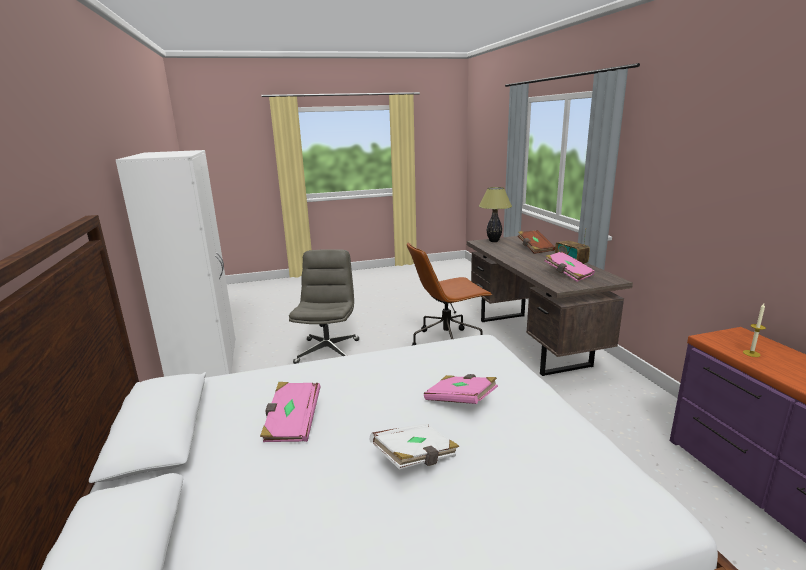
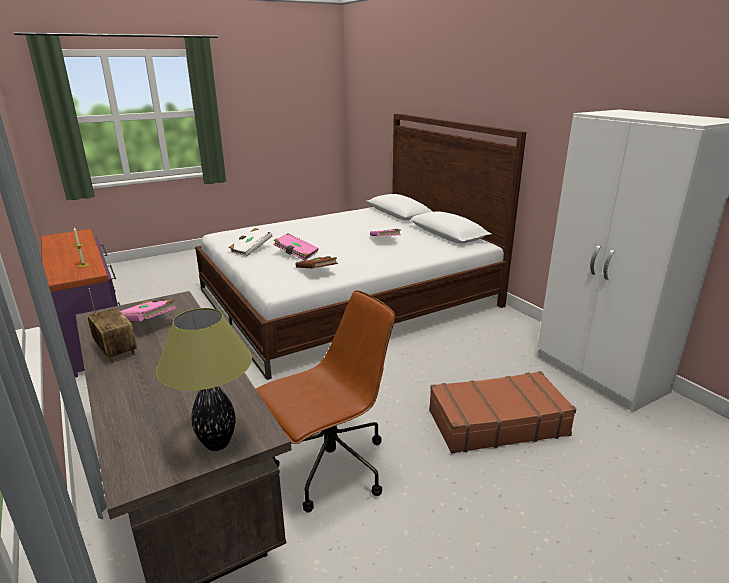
camera: 165 degrees right, 5 degrees up
grey office chair [289,249,359,364] -> brown suitcase [429,371,576,454]
white book [369,424,459,470] -> white book moved to [229,228,272,256]
brown book [518,230,555,254] -> brown book moved to [295,256,338,268]

